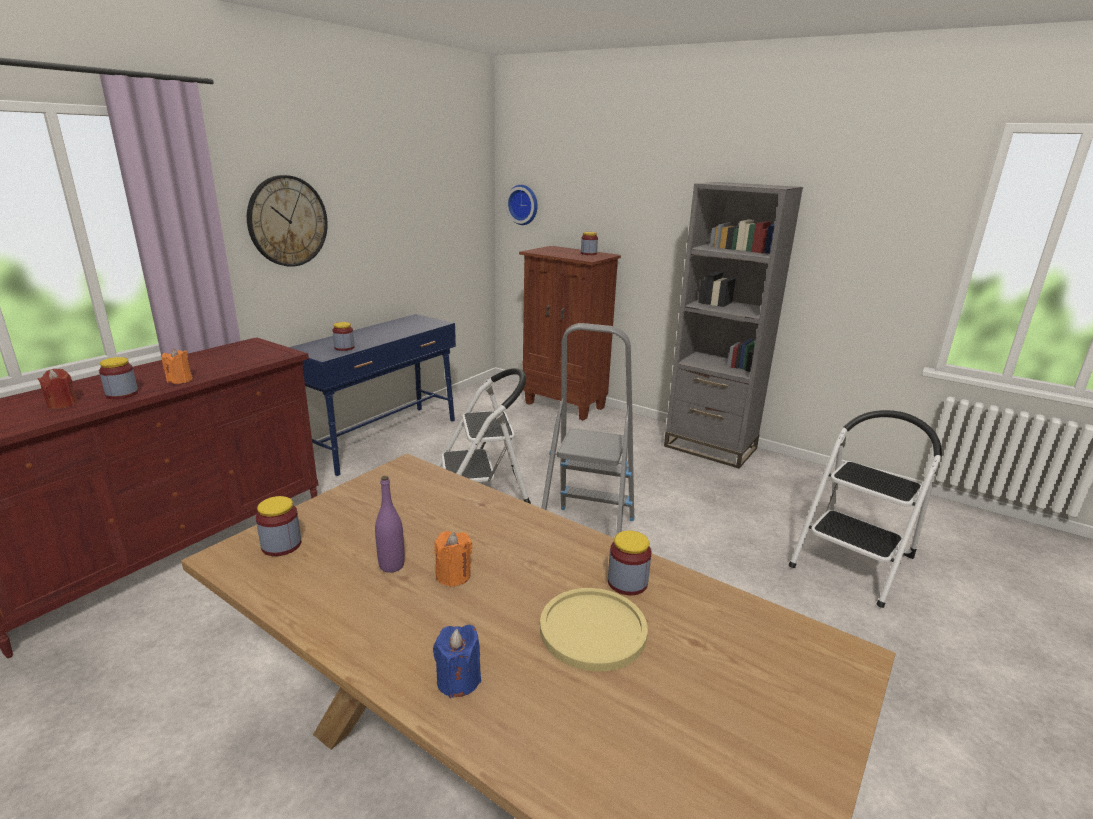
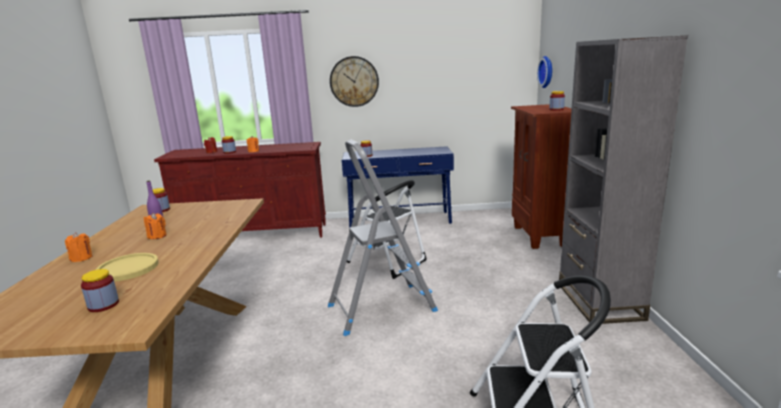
camera: 55 degrees right, 5 degrees down
blue candle [433,625,481,698] -> orange candle [65,232,92,262]
jar [608,530,651,595] -> jar moved to [81,269,119,312]

